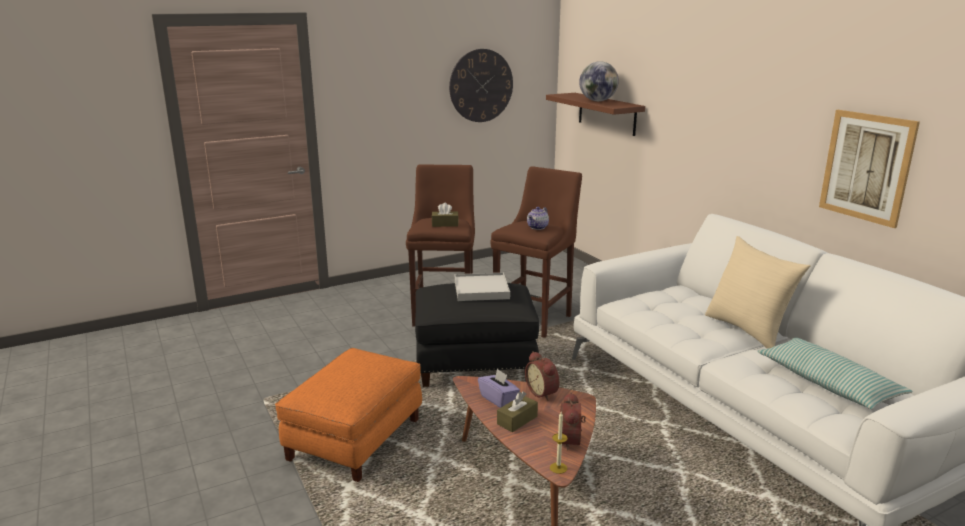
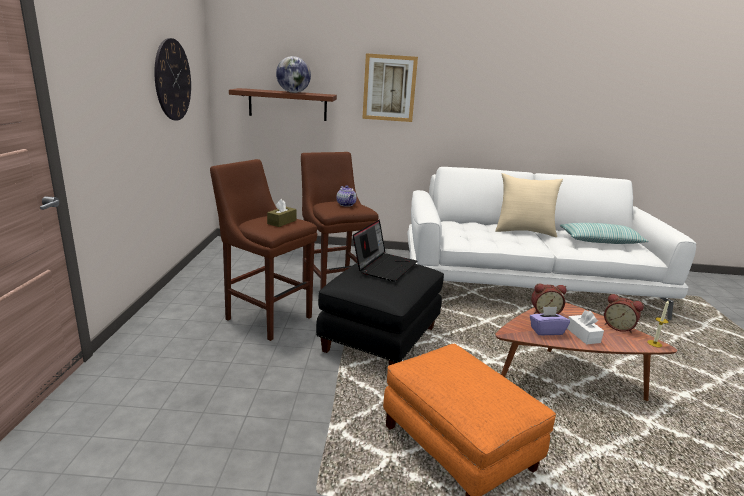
camera: 60 degrees left, 0 degrees up
white tray [455,273,510,301] -> laptop [353,220,417,282]
brown tissue box [497,391,538,432] -> white tissue box [567,310,604,345]
picture [819,110,920,228] -> picture moved to [362,53,418,122]

